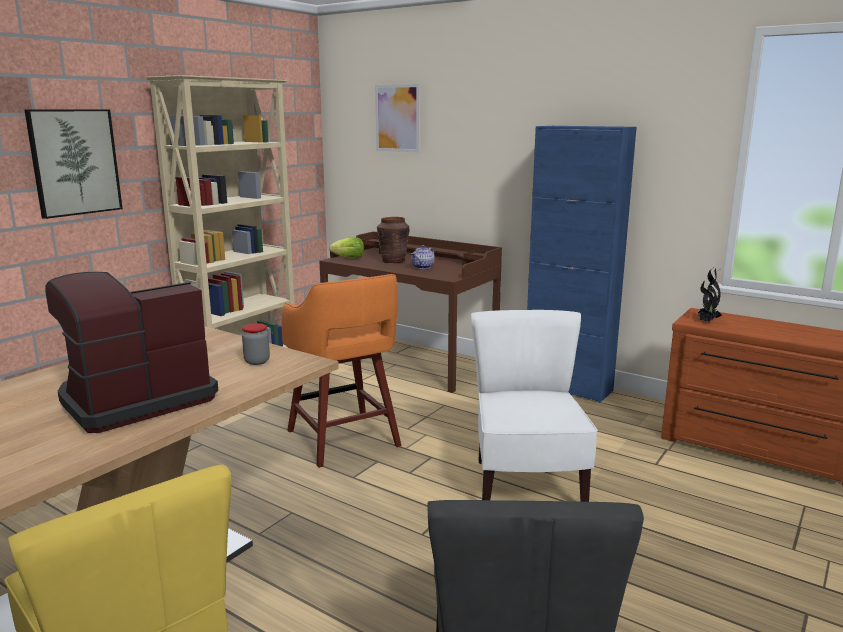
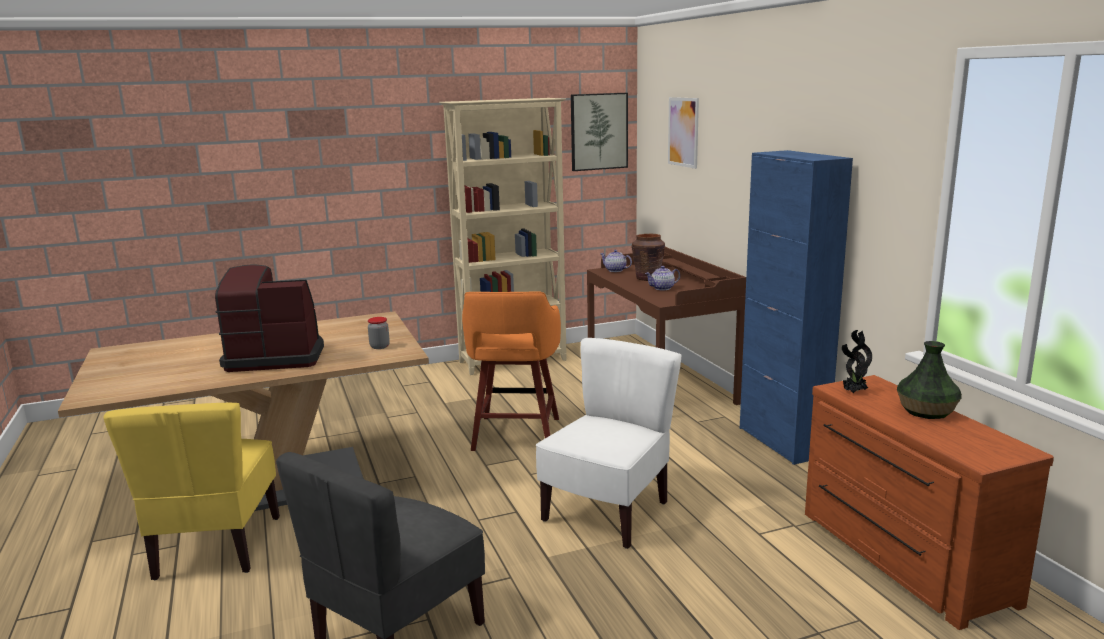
camera: 35 degrees right, 0 degrees up
picture [24,109,123,219] -> picture moved to [571,93,628,171]
lettuce [329,237,364,258] -> teapot [600,250,632,272]
none -> vase [897,341,962,419]

